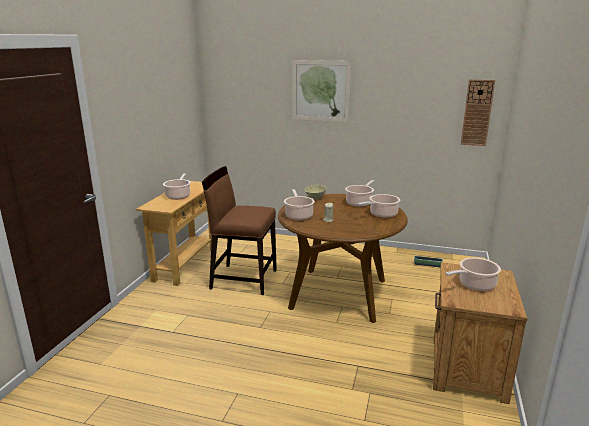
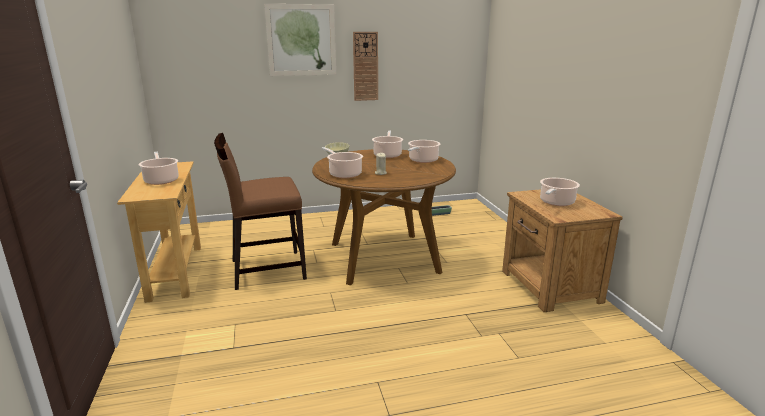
camera: 30 degrees left, 0 degrees up
wall clock [461,79,495,146] -> wall clock moved to [353,32,378,101]

